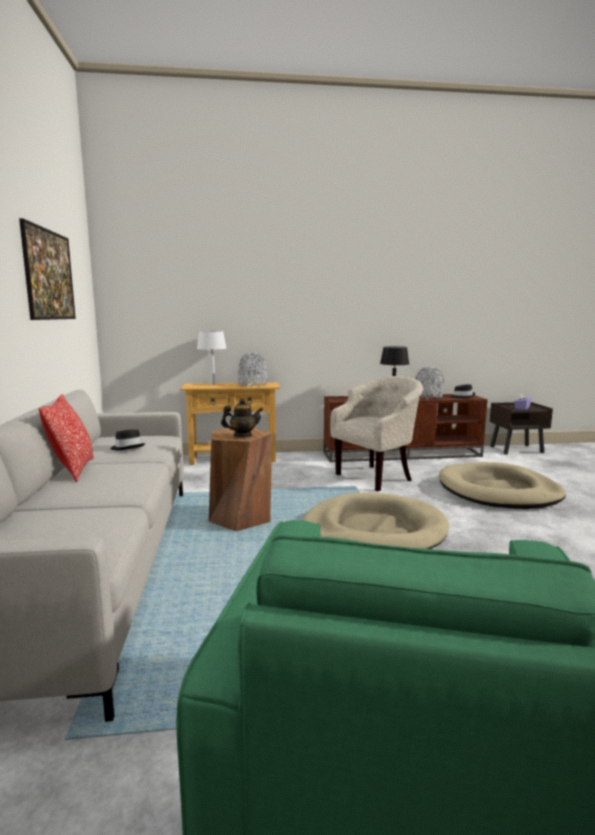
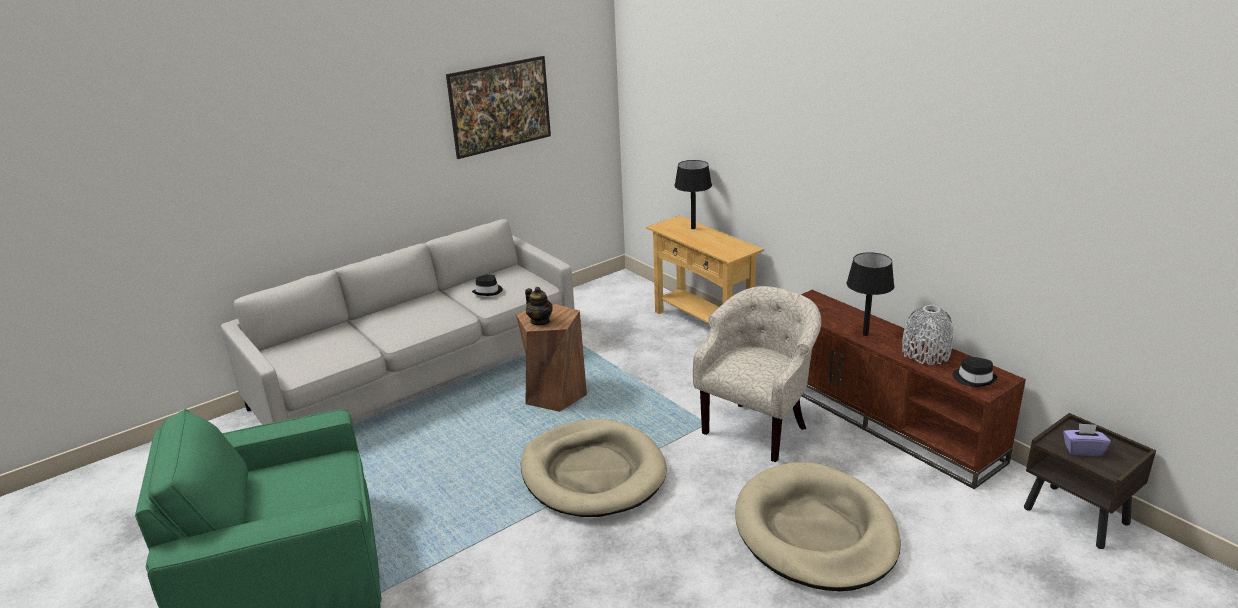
camera: 60 degrees right, 15 degrees up
pillow [39,394,94,482] -> none
white table lamp [197,331,227,385] -> black table lamp [674,160,712,229]
grey vase [238,353,267,387] -> none
beige armchair [330,376,423,491] -> beige armchair turned 75 degrees counterclockwise [693,286,821,462]

